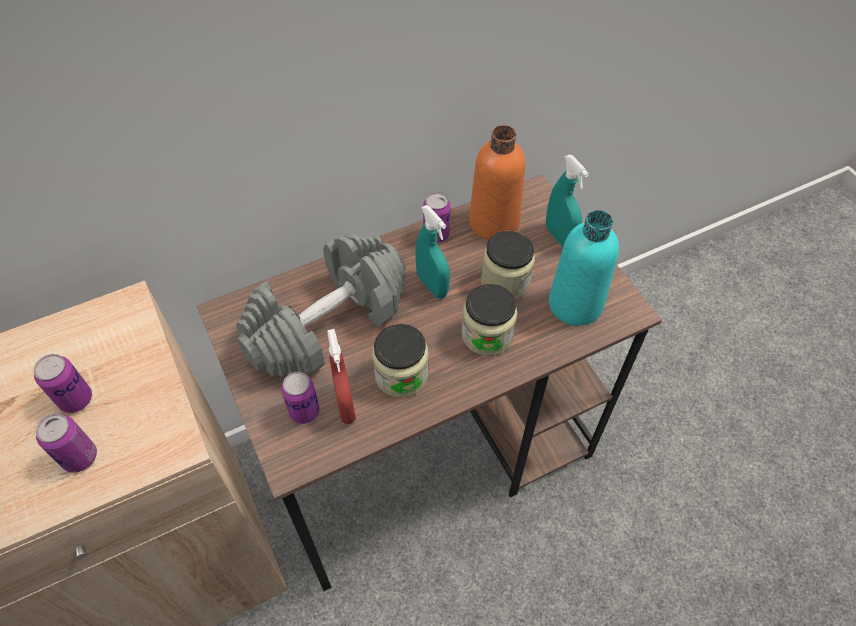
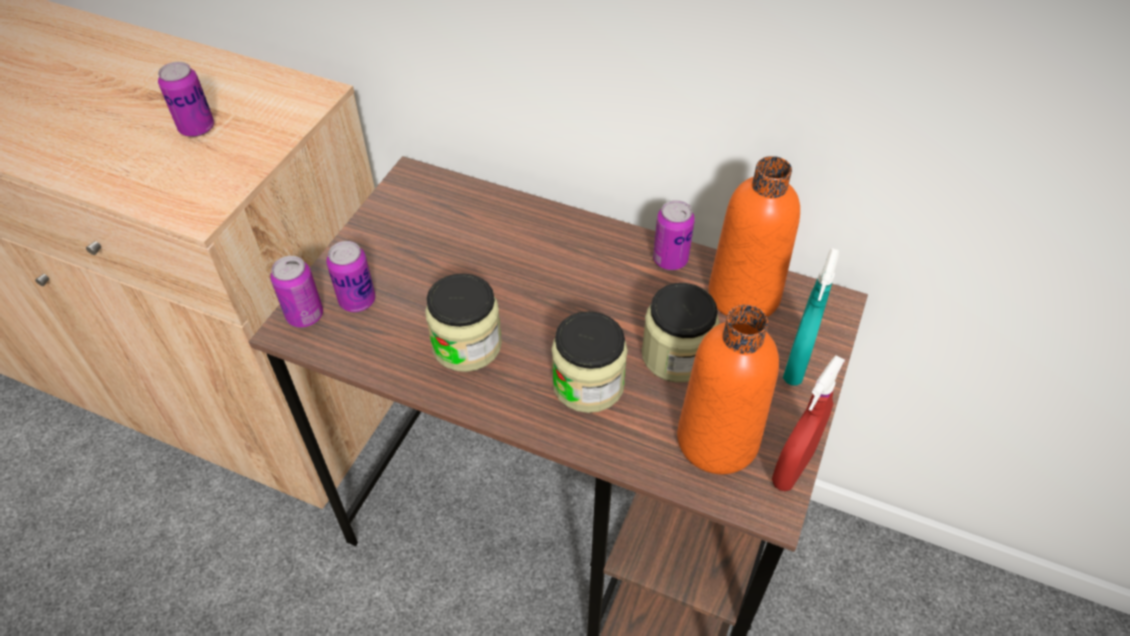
camera: 50 degrees right, 5 degrees down
can [36,413,97,473] -> can moved to [270,256,323,328]
grey dumbbell [236,233,406,377] -> none
red spray bottle [327,329,356,424] -> red spray bottle moved to [772,355,845,491]
turquoise spray bottle [415,205,450,299] -> none
turquoise bottle [549,210,619,326] -> orange bottle [677,305,779,474]

